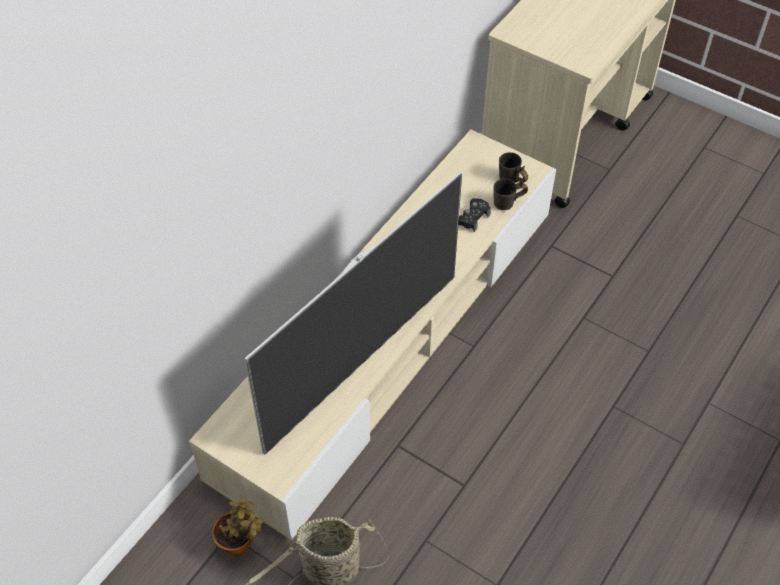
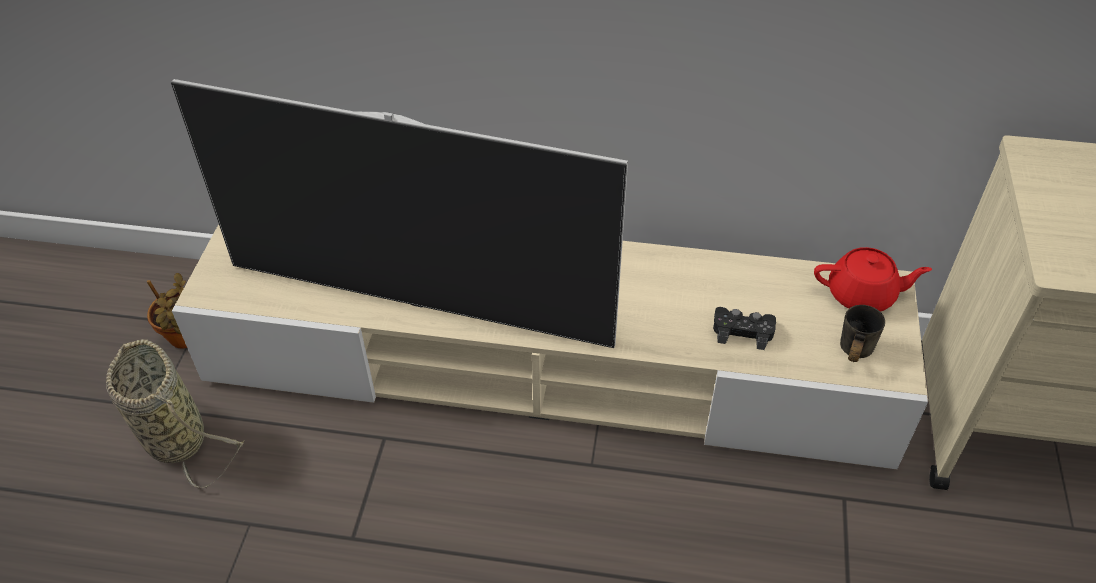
camera: 65 degrees right, 5 degrees down
grey mug [494,179,528,210] -> none
none -> red teapot [814,247,932,312]

